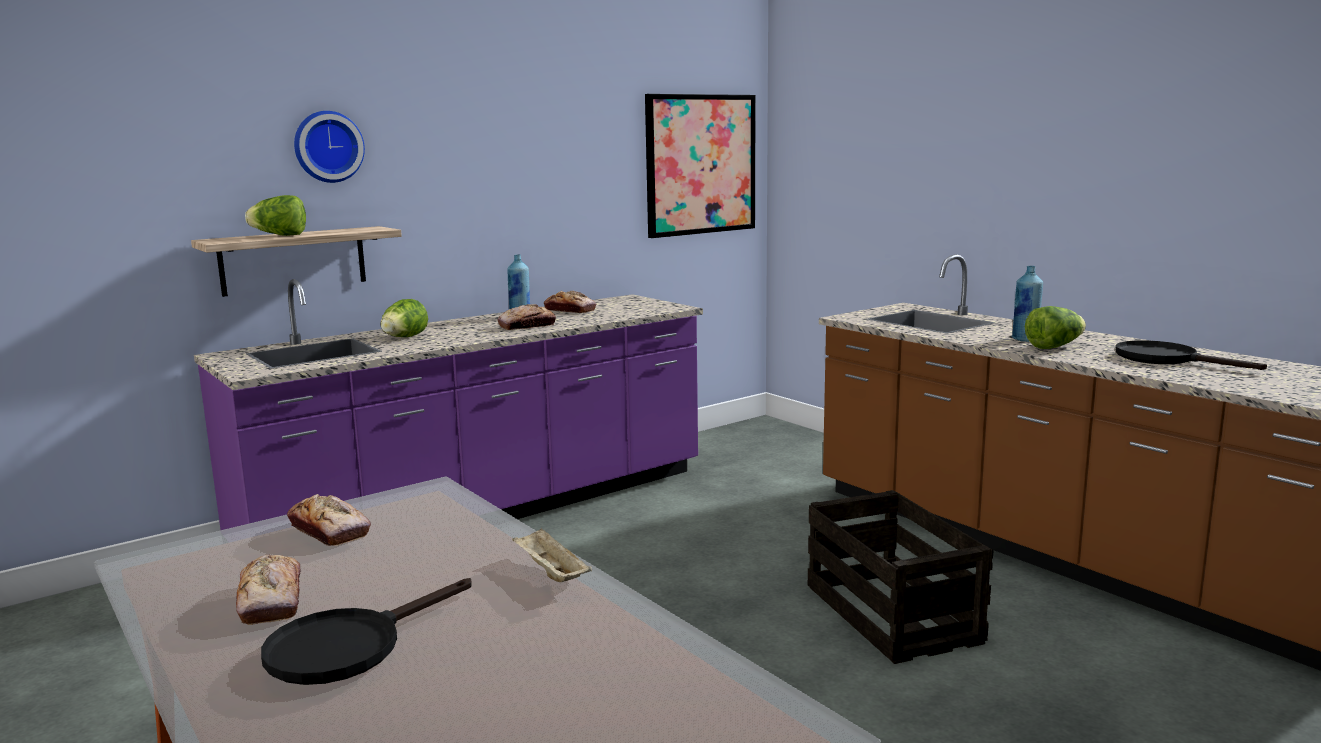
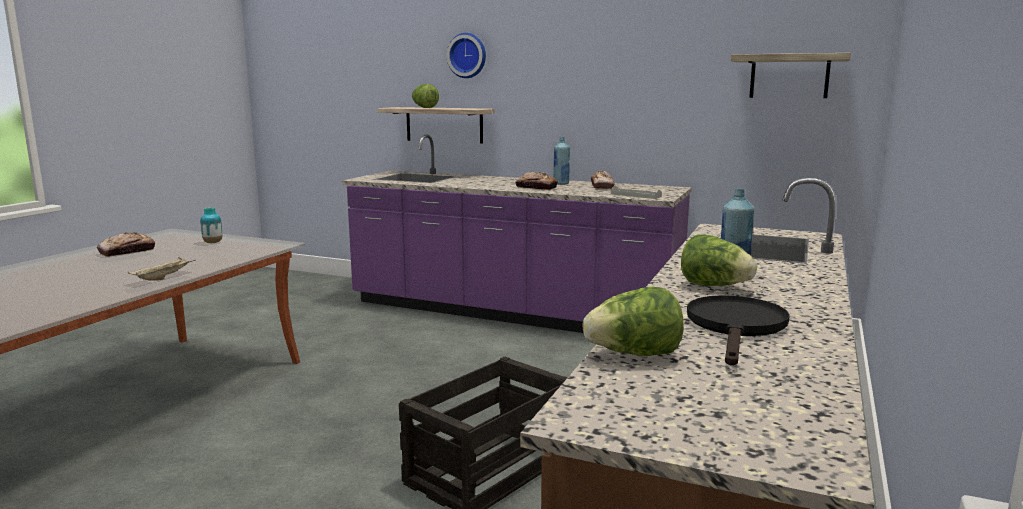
camera: 60 degrees right, 0 degrees up
black frying pan [261,578,472,685] -> none
bread [287,494,371,546] -> vase [200,207,222,243]
lettuce [381,299,428,337] -> lettuce moved to [583,287,684,356]
picture [645,94,756,238] -> shelf [731,53,851,98]
none -> grey tray [611,185,662,199]

